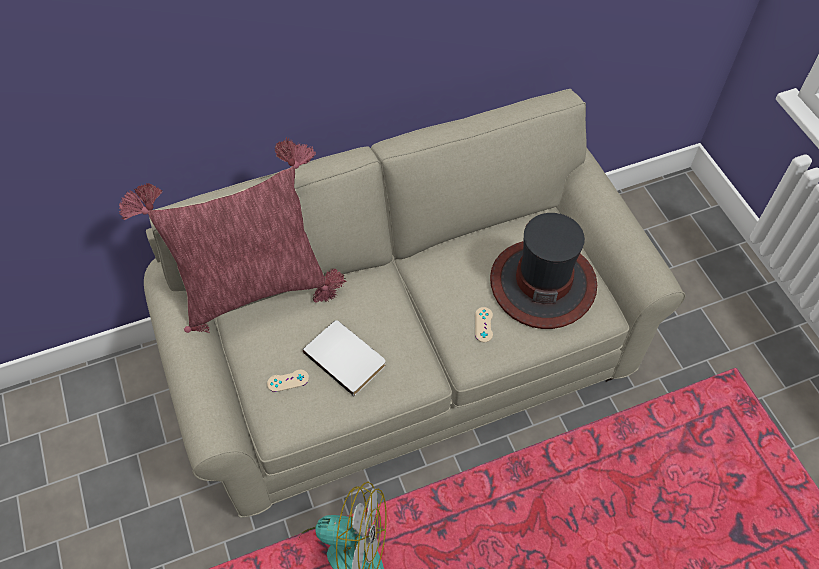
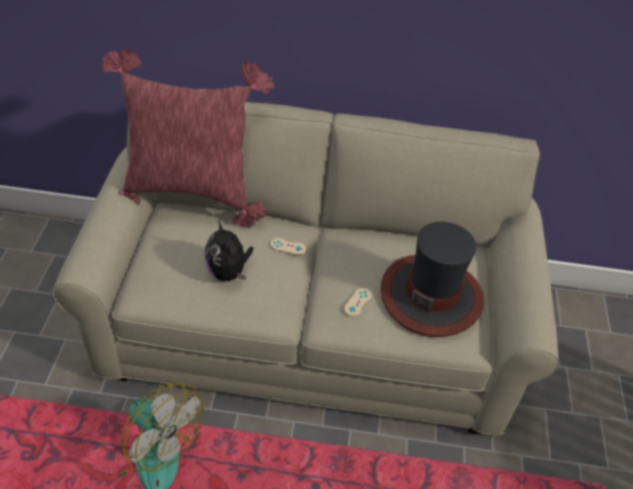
camera: 25 degrees right, 10 degrees down
beige game controller [267,370,309,392] -> beige game controller moved to [270,238,306,255]
white book [303,320,386,396] -> plush toy [205,220,254,281]

